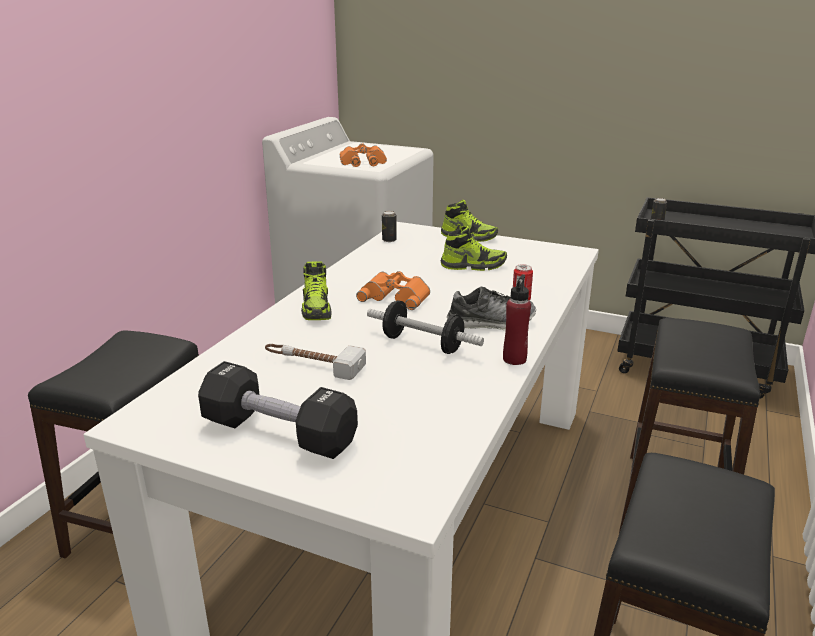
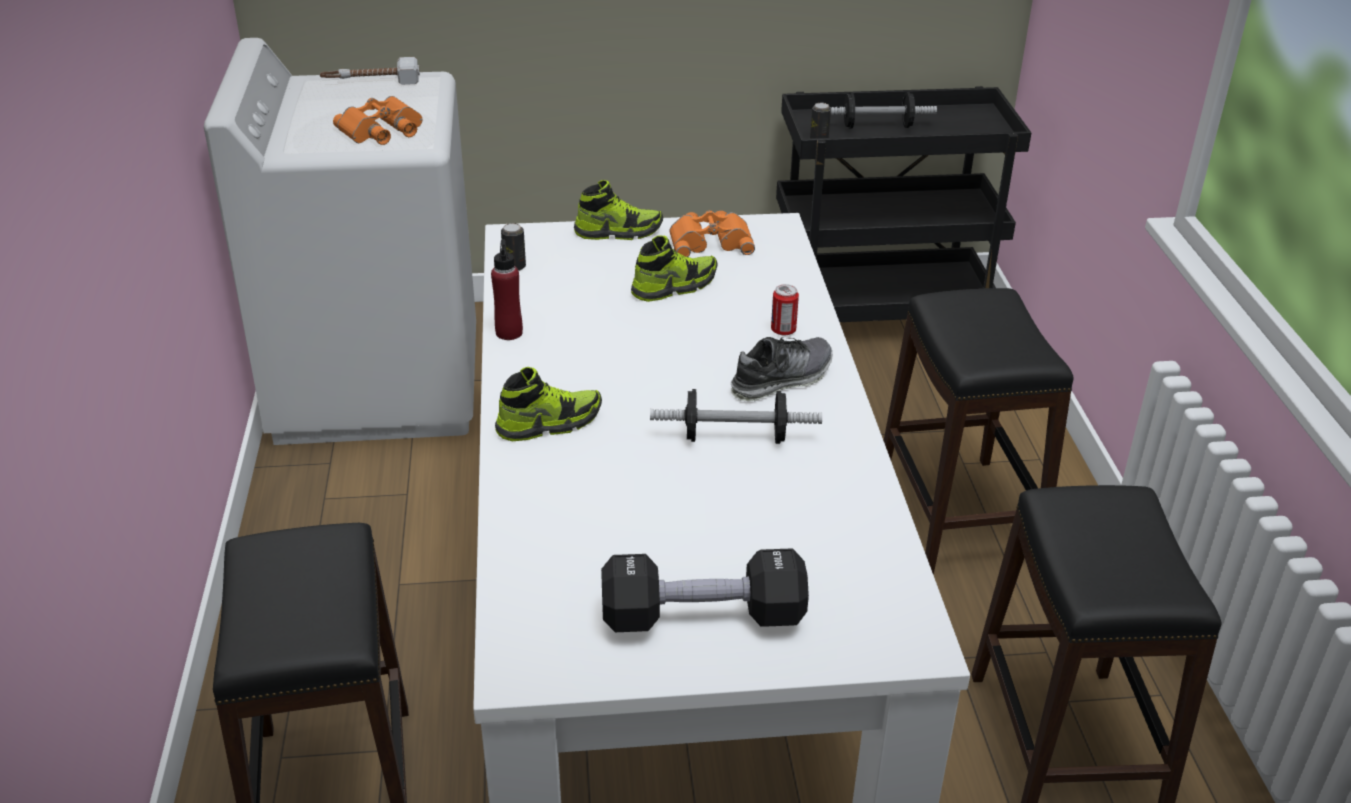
camera: 30 degrees left, 10 degrees up
hammer [265,344,366,380] -> hammer moved to [320,57,420,85]
shoe [301,261,332,320] -> shoe turned 75 degrees counterclockwise [495,367,602,442]
orange binoculars [356,271,430,310] -> orange binoculars moved to [669,210,755,257]
red bottle [503,275,531,365] -> red bottle moved to [491,239,523,340]
none -> dumbbell [831,92,937,129]

